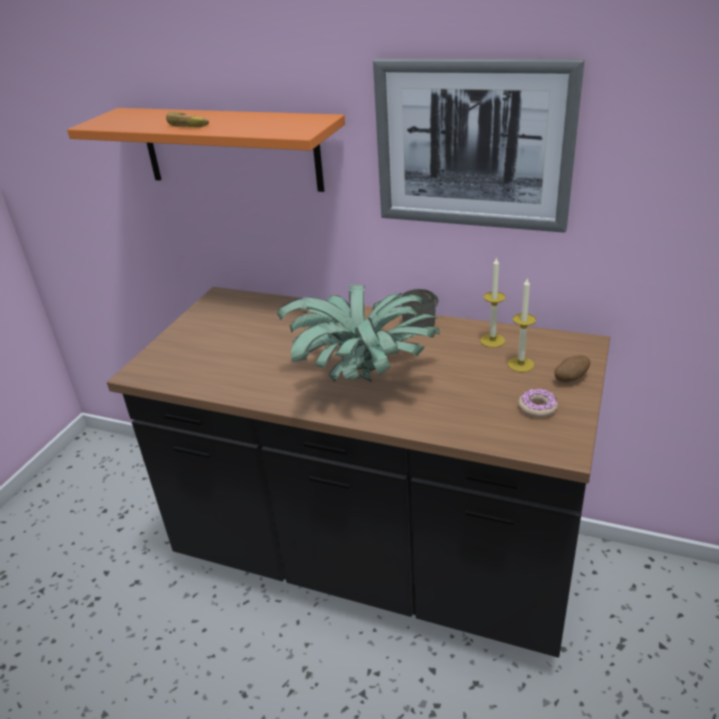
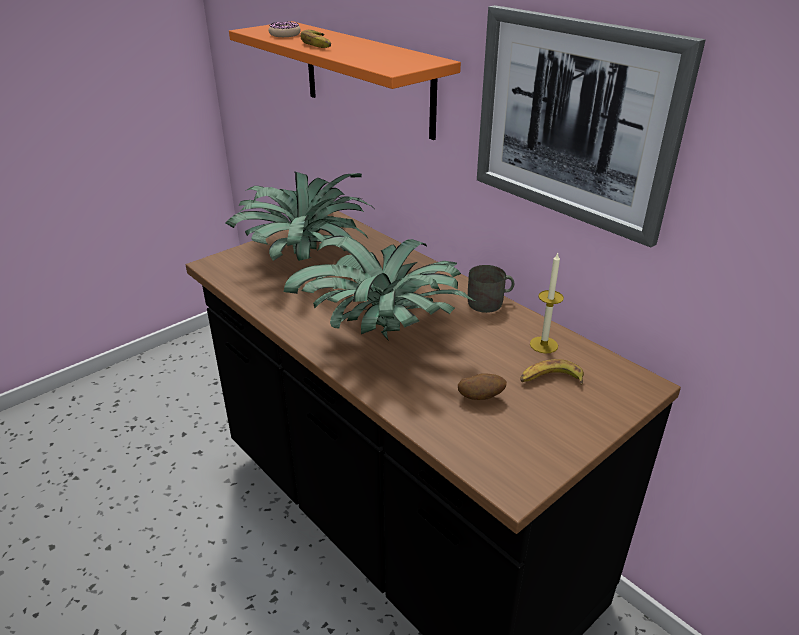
camera: 25 degrees right, 0 degrees up
candle [508,279,536,372] -> banana [520,359,584,385]
donut [518,389,558,418] -> donut moved to [269,22,301,37]
potato [555,355,590,382] -> potato moved to [458,373,507,400]
none -> potted plant [225,171,374,261]

